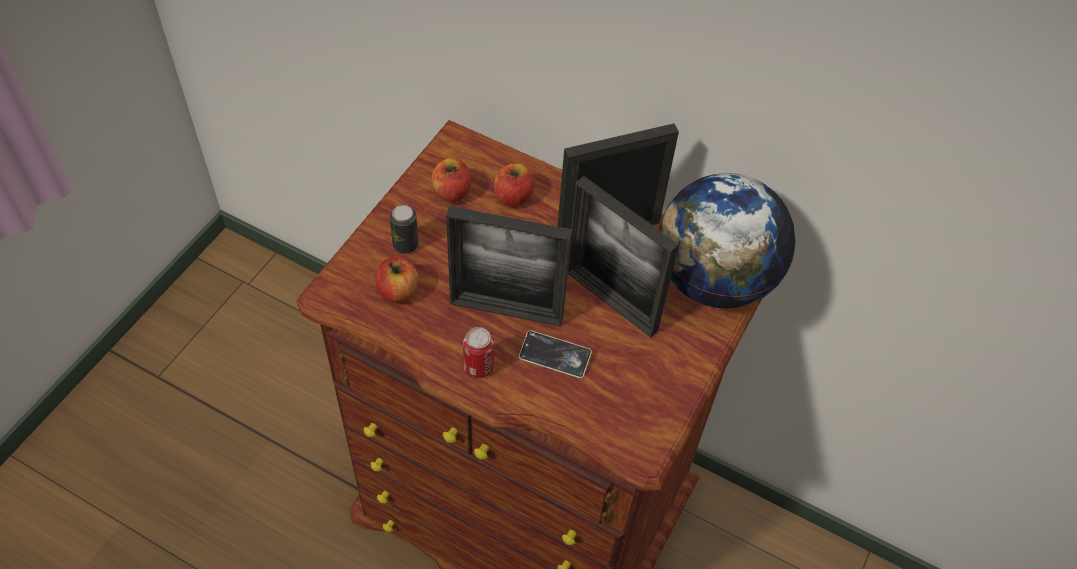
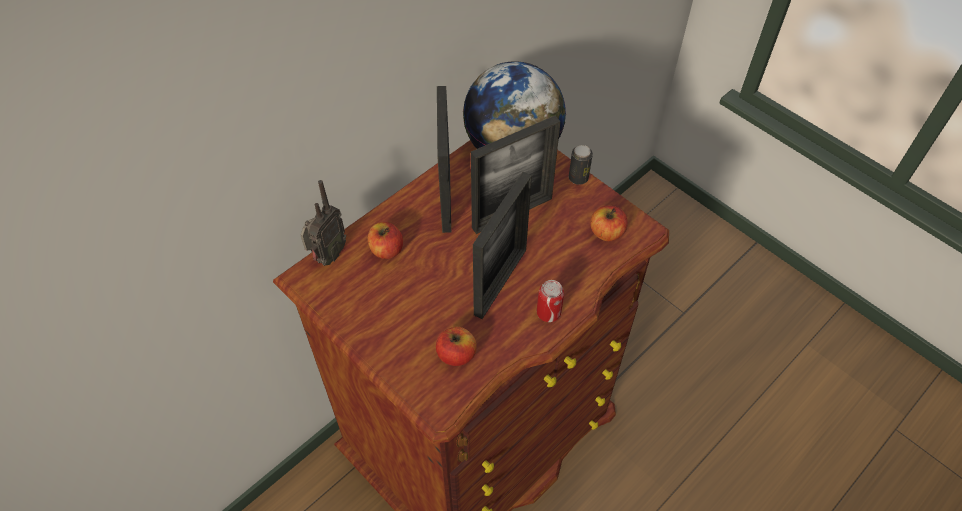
camera: 70 degrees left, 0 degrees up
can [390,205,419,254] -> can moved to [569,145,593,185]
apple [432,158,471,202] -> apple moved to [590,206,628,241]
phone [519,330,592,378] -> none
none -> radio [301,180,346,266]

